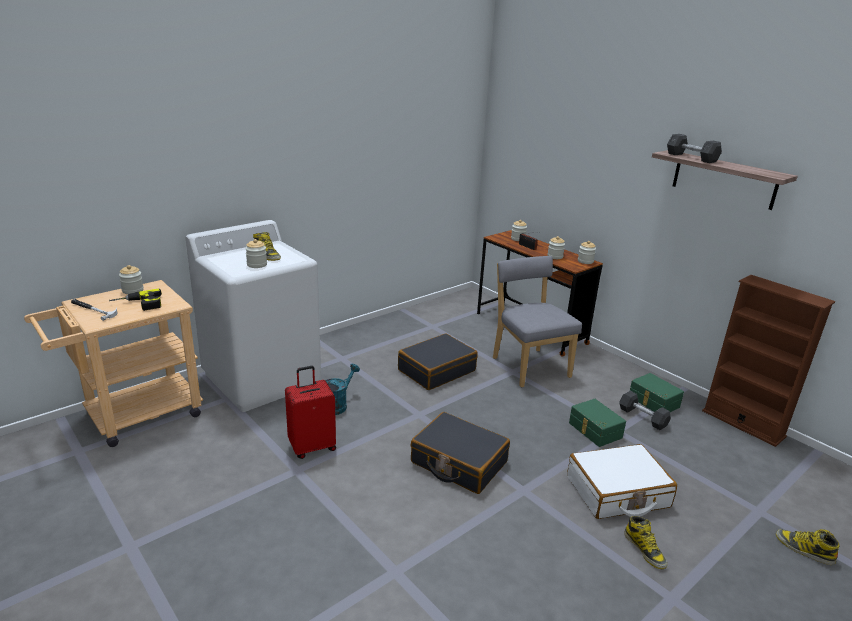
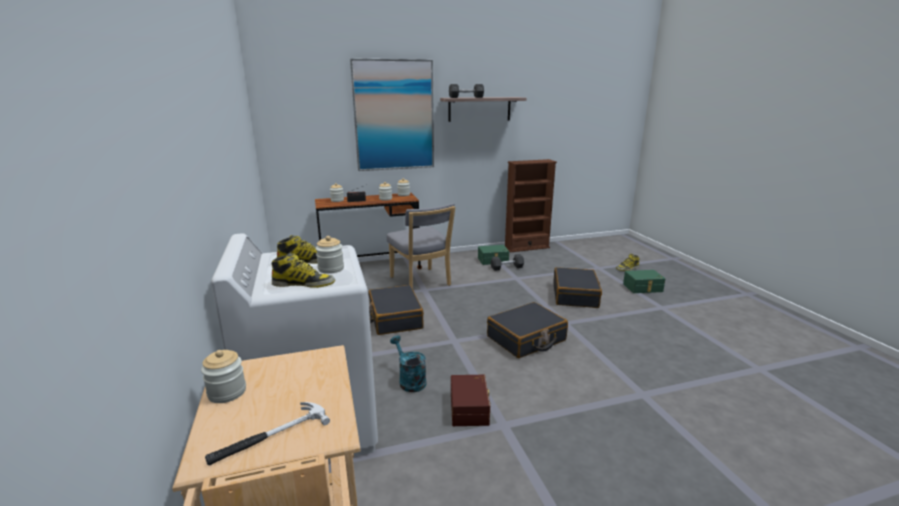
camera: 65 degrees left, 5 degrees down
power drill [109,288,162,311] -> none
red suitcase [285,366,336,459] -> brown storage box [451,375,490,426]
grey chair [493,256,582,387] -> grey chair turned 120 degrees counterclockwise [387,203,455,288]
white suitcase [567,444,677,519] -> black suitcase [553,267,602,308]
green storage box [569,399,626,447] -> green storage box moved to [623,270,666,293]
boot [624,516,667,569] -> boot moved to [272,253,335,288]
none -> picture [350,58,434,171]

